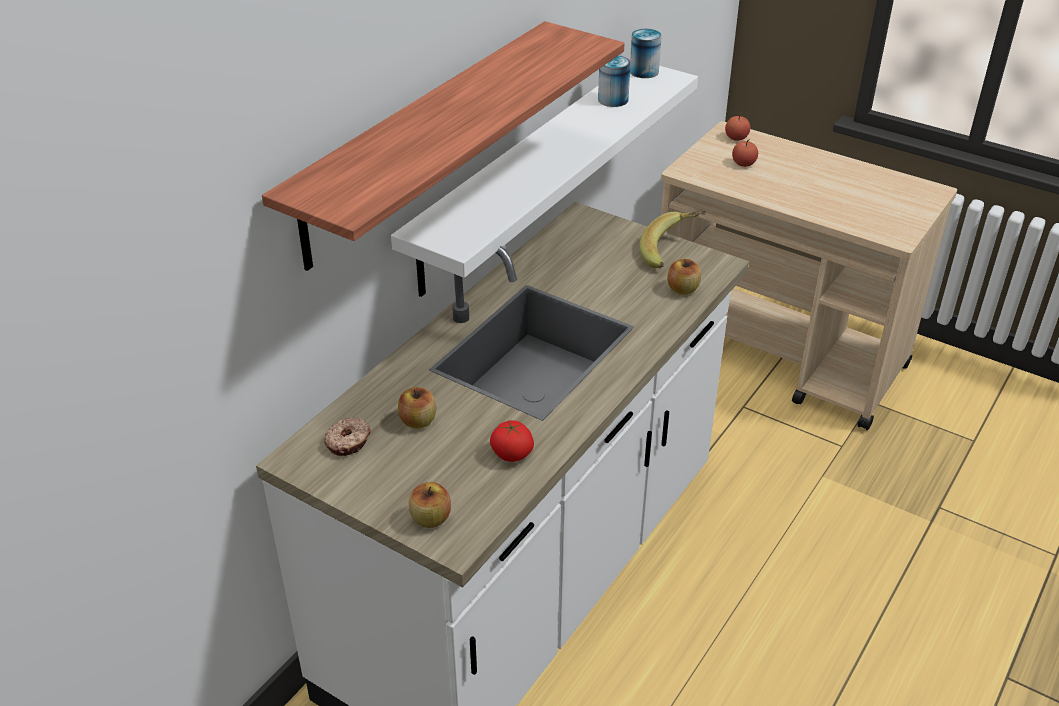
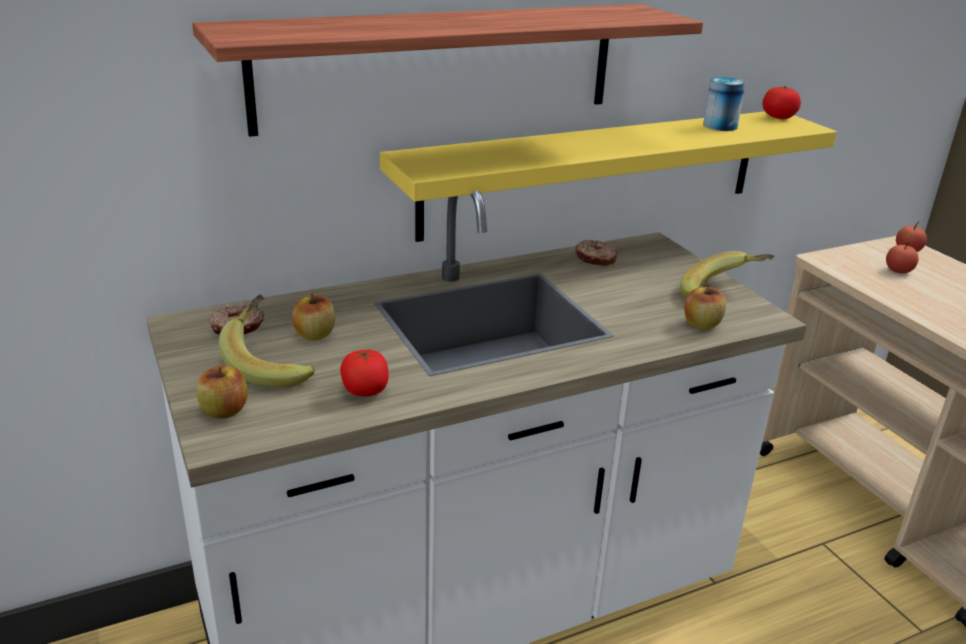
camera: 30 degrees right, 10 degrees down
white shelf [391,66,698,297] -> yellow shelf [380,112,837,242]
can [630,29,662,78] -> tomato [762,86,801,119]
none -> banana [219,294,315,388]
none -> donut [575,240,618,266]

